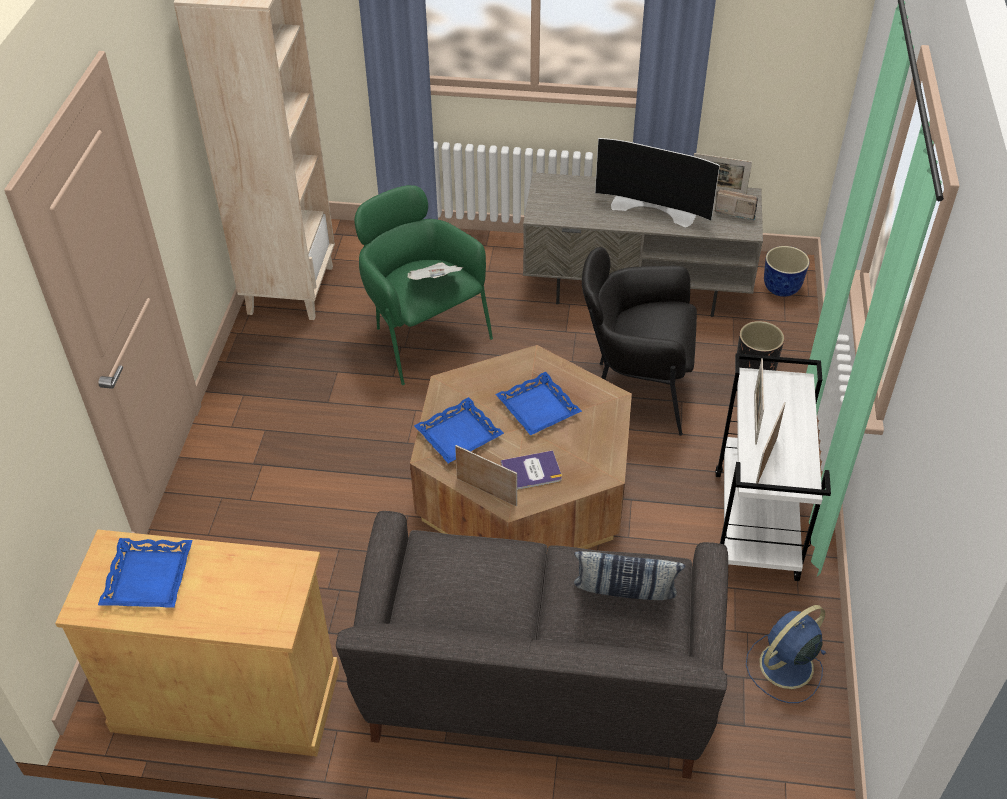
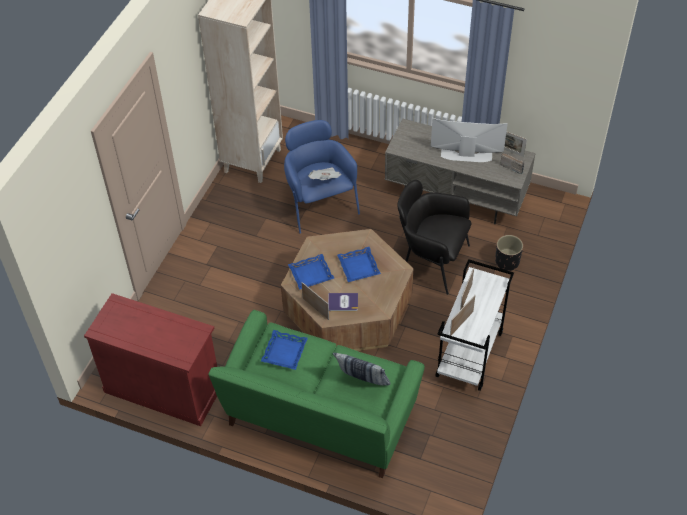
camera: 15 degrees right, 5 degrees up
beige cabinet [55,529,339,756] -> red cabinet [84,293,217,426]
blue tray [98,538,192,608] -> blue tray moved to [261,330,308,370]
grey sofa [336,511,728,779] -> green sofa [208,310,425,478]
green armchair [355,185,493,385] -> blue armchair [284,120,360,234]
television [595,138,720,227] -> television turned 150 degrees clockwise [431,118,508,162]
blue fan [746,605,827,703] -> none
planter [764,246,810,297] -> none

